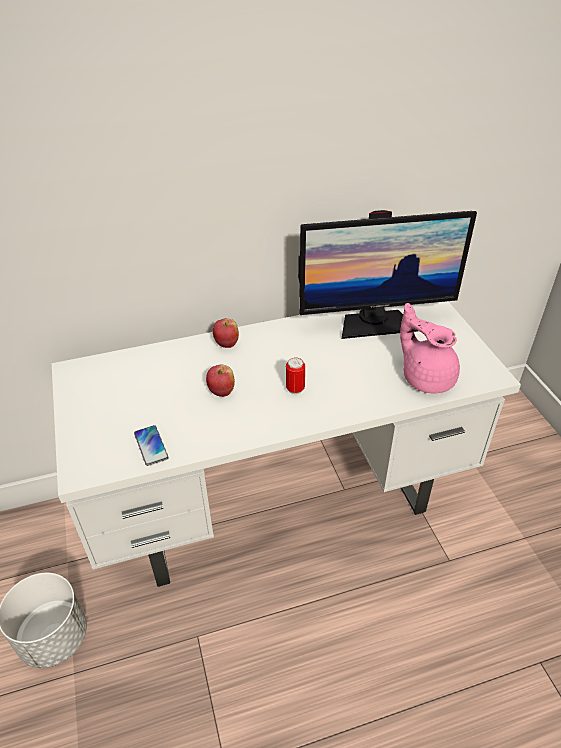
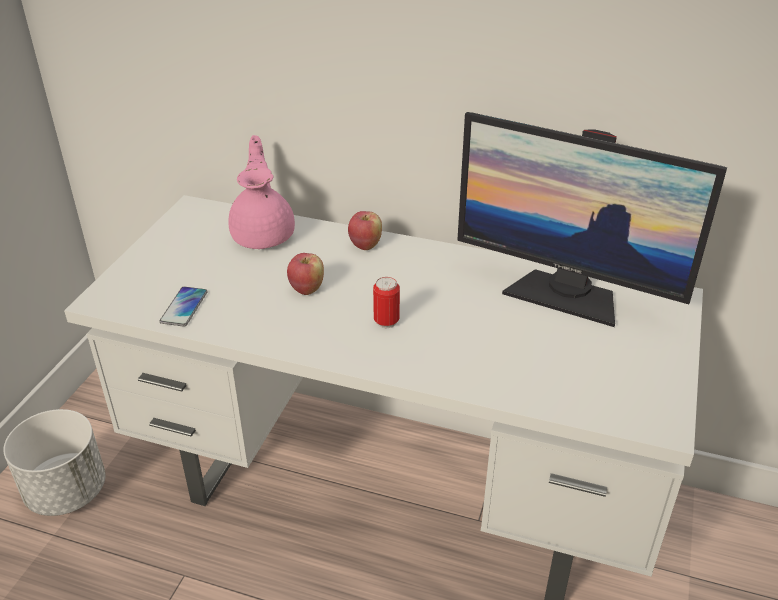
camera: 35 degrees right, 5 degrees down
pink teapot [400,303,460,393] -> pink teapot moved to [228,135,295,249]

